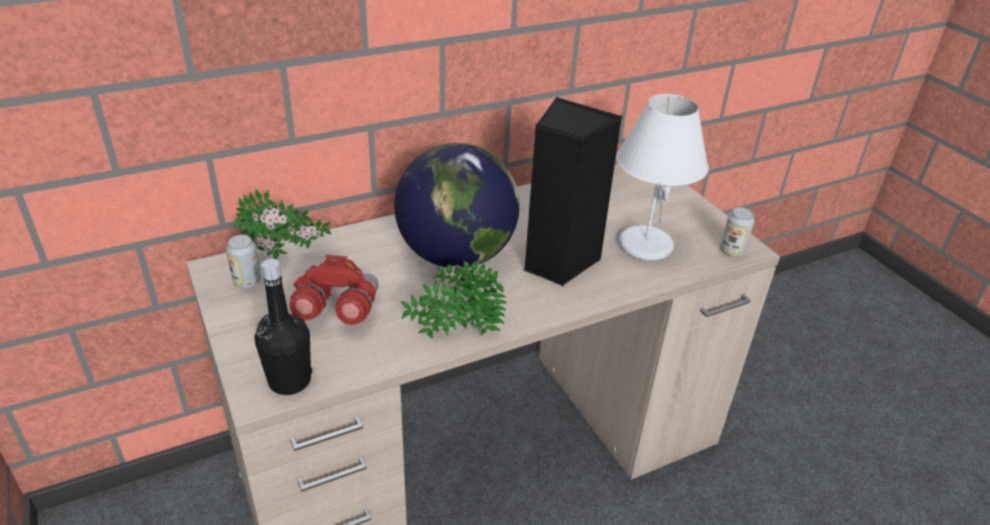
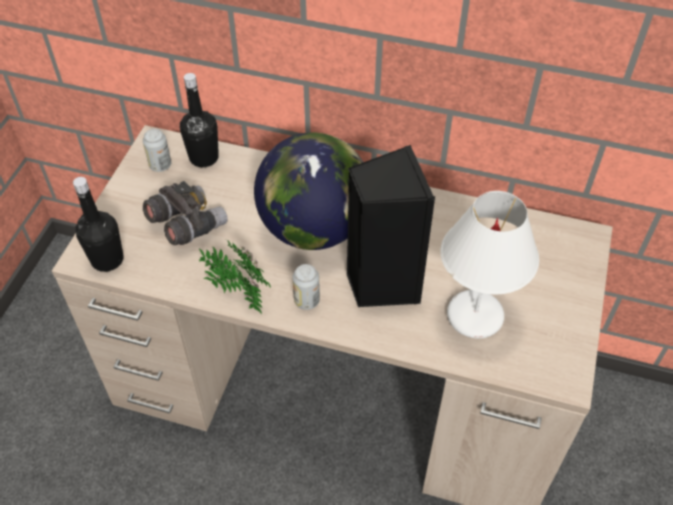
camera: 45 degrees right, 15 degrees up
potted plant [234,189,332,259] -> black bottle [180,73,219,167]
red binoculars [289,255,378,325] -> grey binoculars [143,181,228,245]
can [720,207,755,257] -> can moved to [292,264,320,310]

